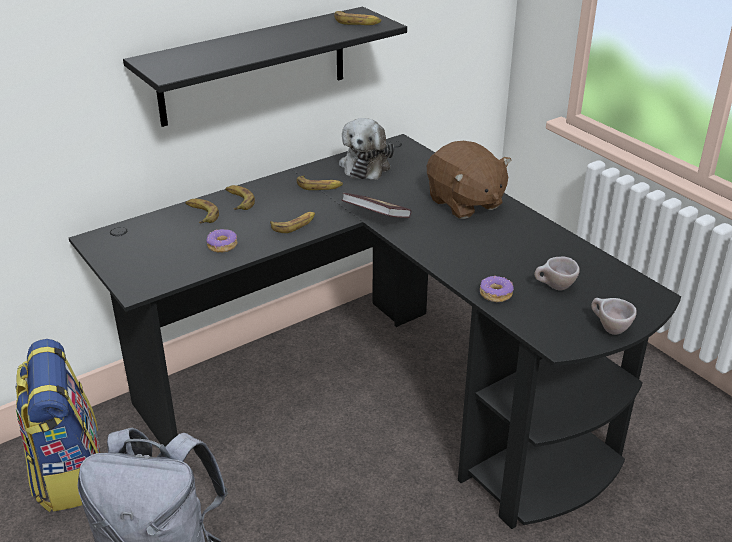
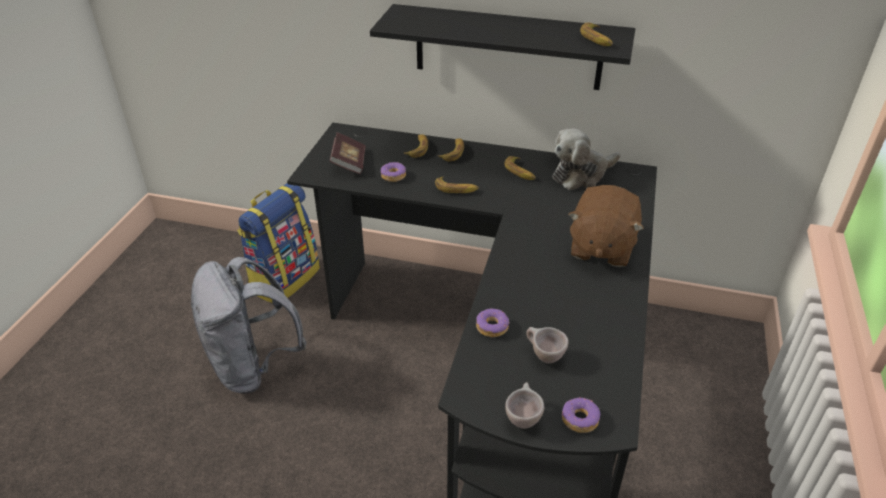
camera: 50 degrees right, 5 degrees up
book [342,193,412,218] -> book moved to [330,132,366,174]
none -> donut [562,397,601,433]

